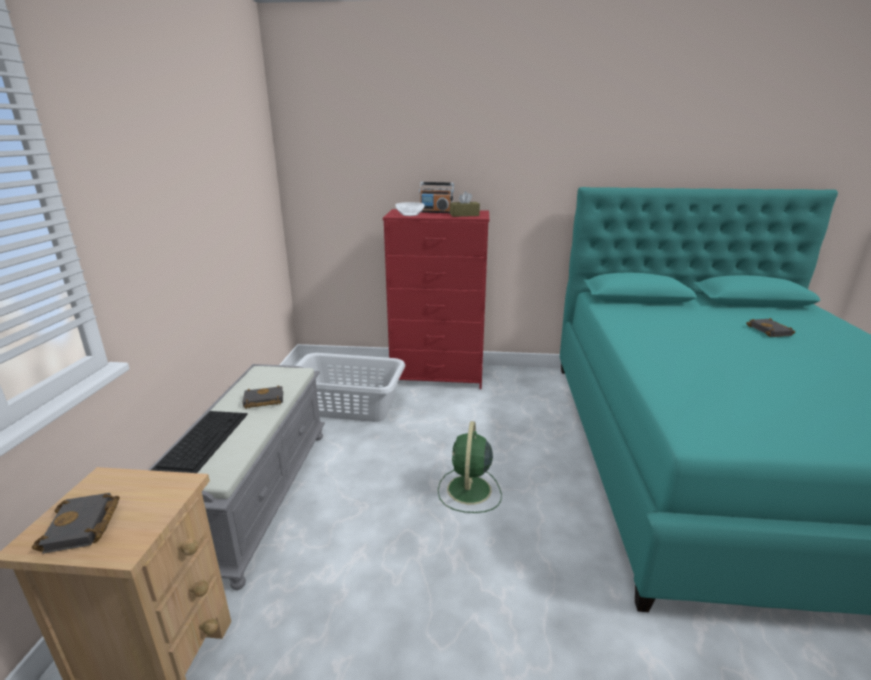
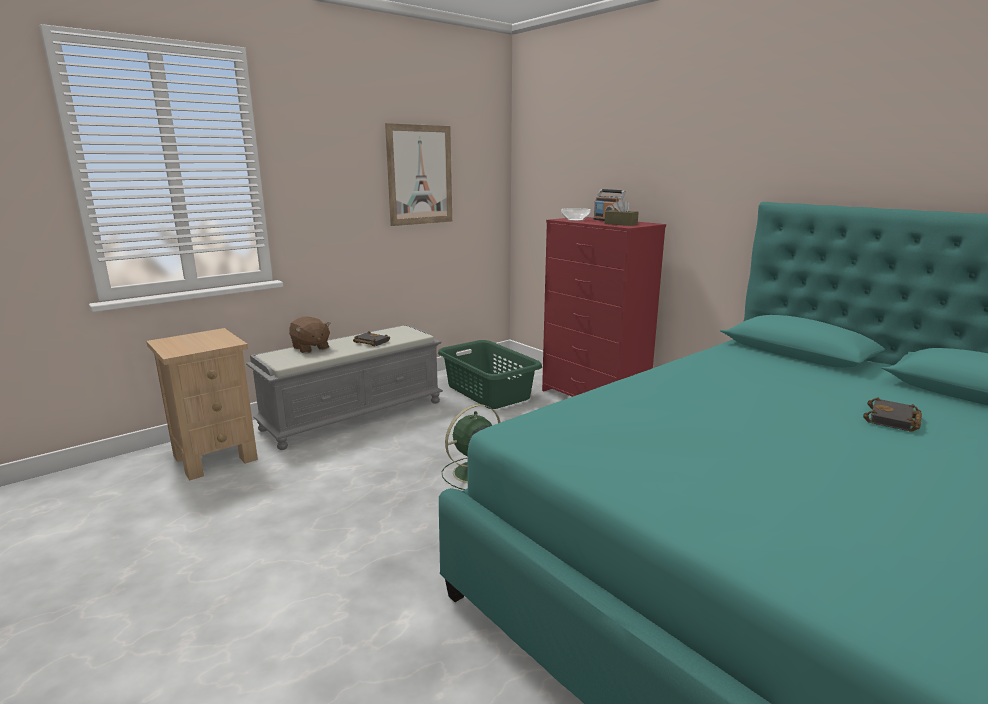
camera: 45 degrees right, 5 degrees down
black book [32,493,120,554] -> none
keyboard [151,411,248,473] -> brown plush toy [289,316,331,353]
grey laundry basket [295,353,405,422] -> green laundry basket [438,340,542,409]
none -> picture [385,123,452,226]

